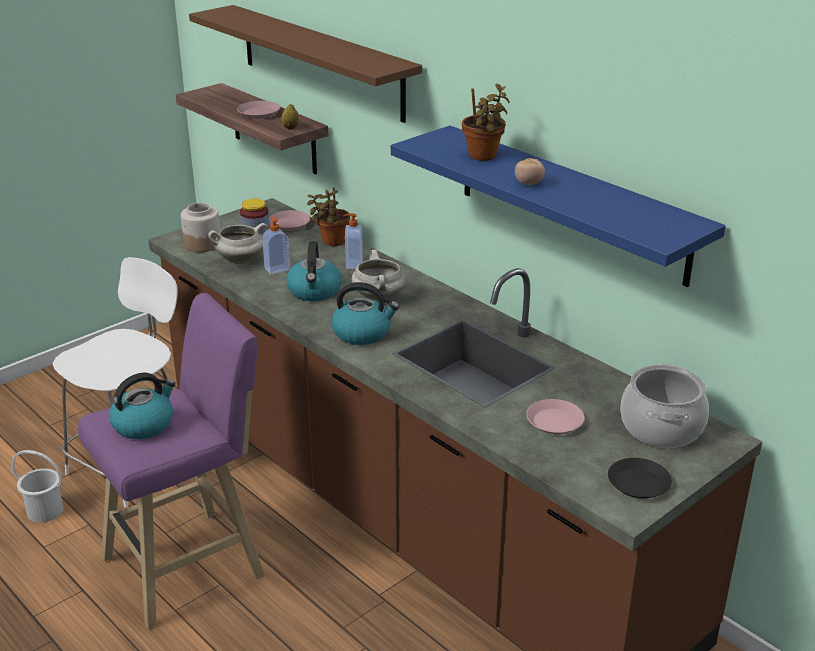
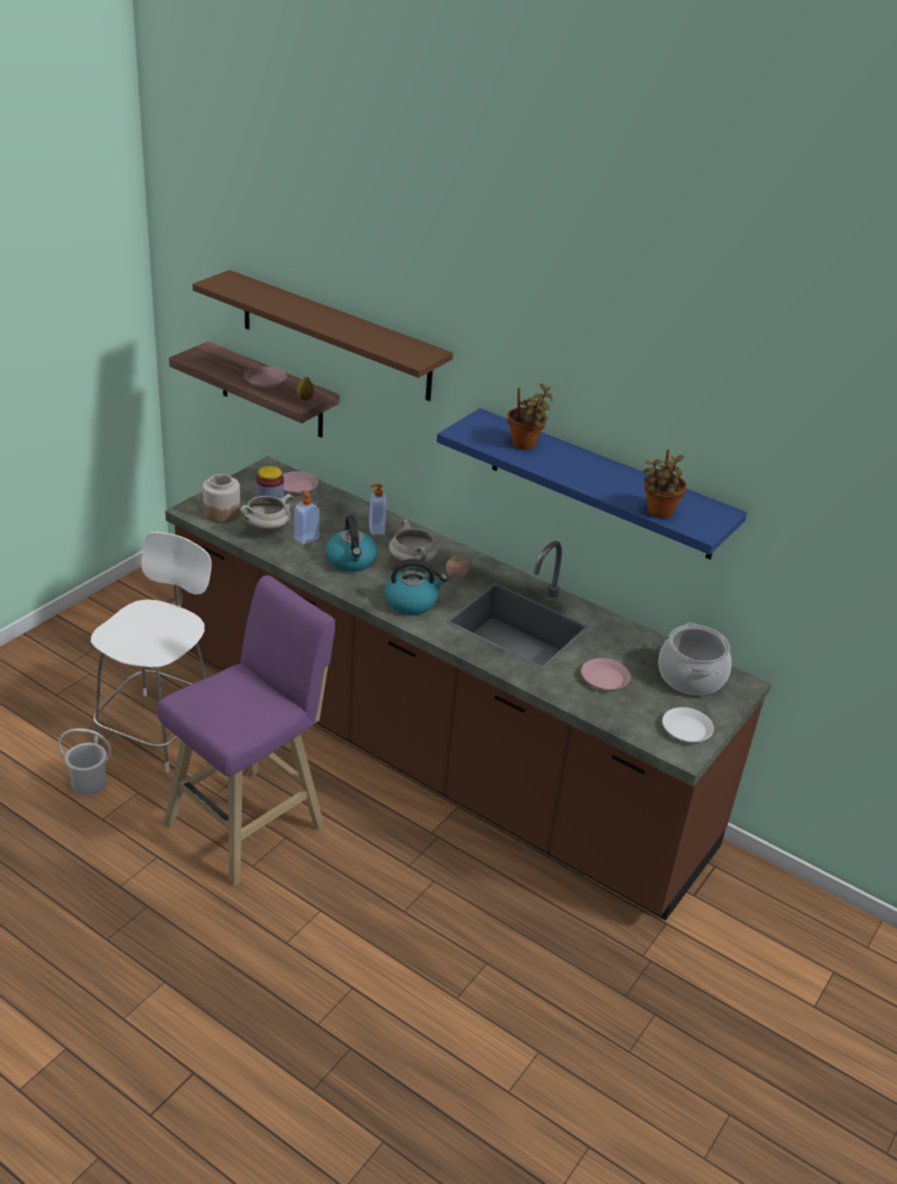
camera: 15 degrees left, 5 degrees up
kettle [109,373,175,439] -> none
potted plant [307,187,350,246] -> potted plant moved to [643,449,687,519]
tomato [515,158,545,185] -> tomato moved to [446,556,469,578]
black plate [608,458,672,499] -> white plate [662,707,714,742]

